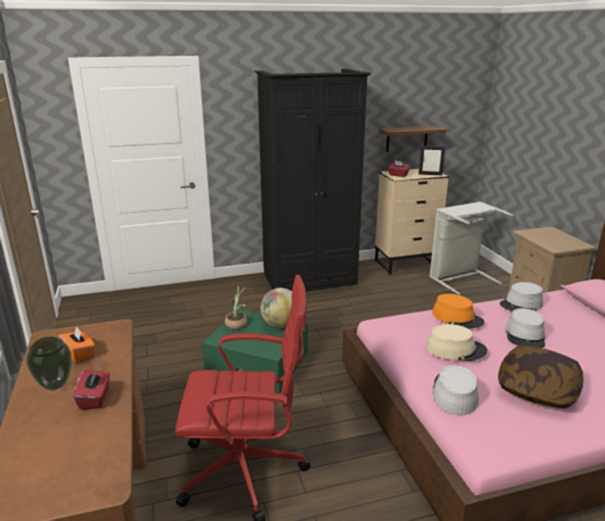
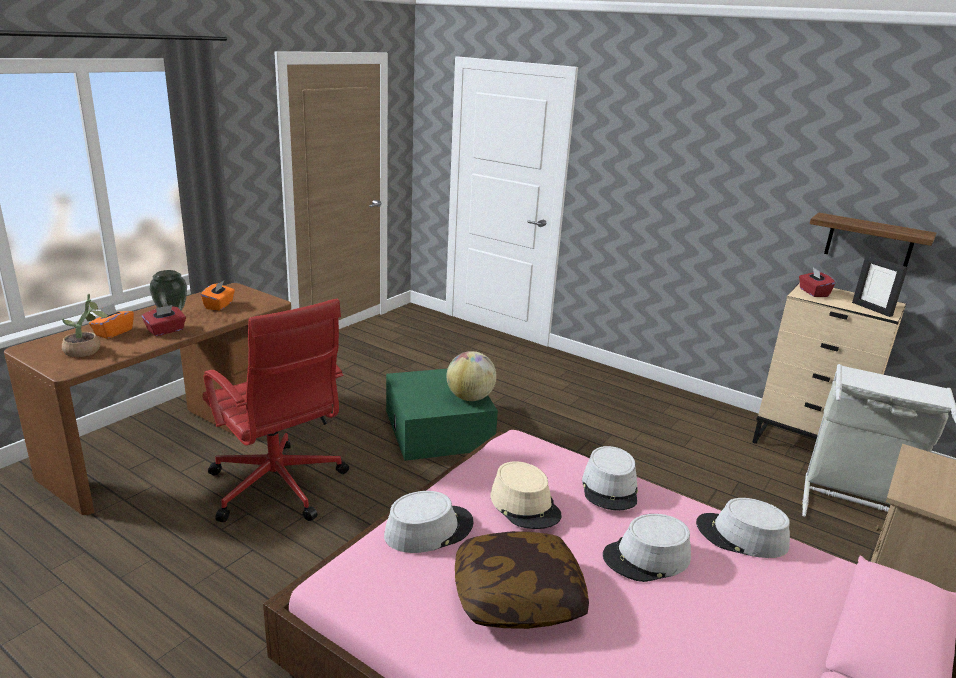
camera: 50 degrees right, 0 degrees up
potted plant [225,286,249,330] -> potted plant moved to [62,294,109,357]
black wardrobe [254,69,371,291] -> none
orange hat [432,294,485,329] -> grey hat [582,446,638,510]
none -> orange tissue box [89,303,134,339]

